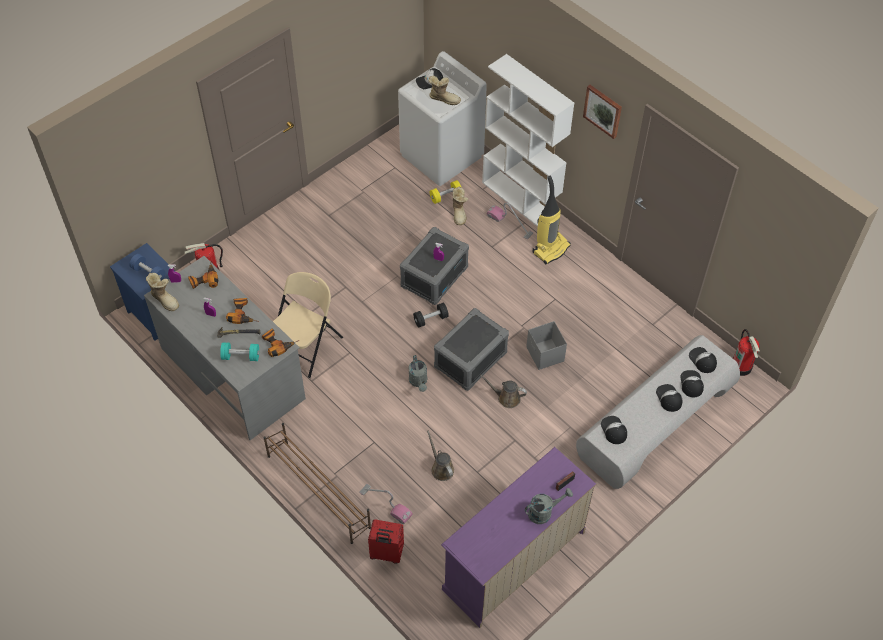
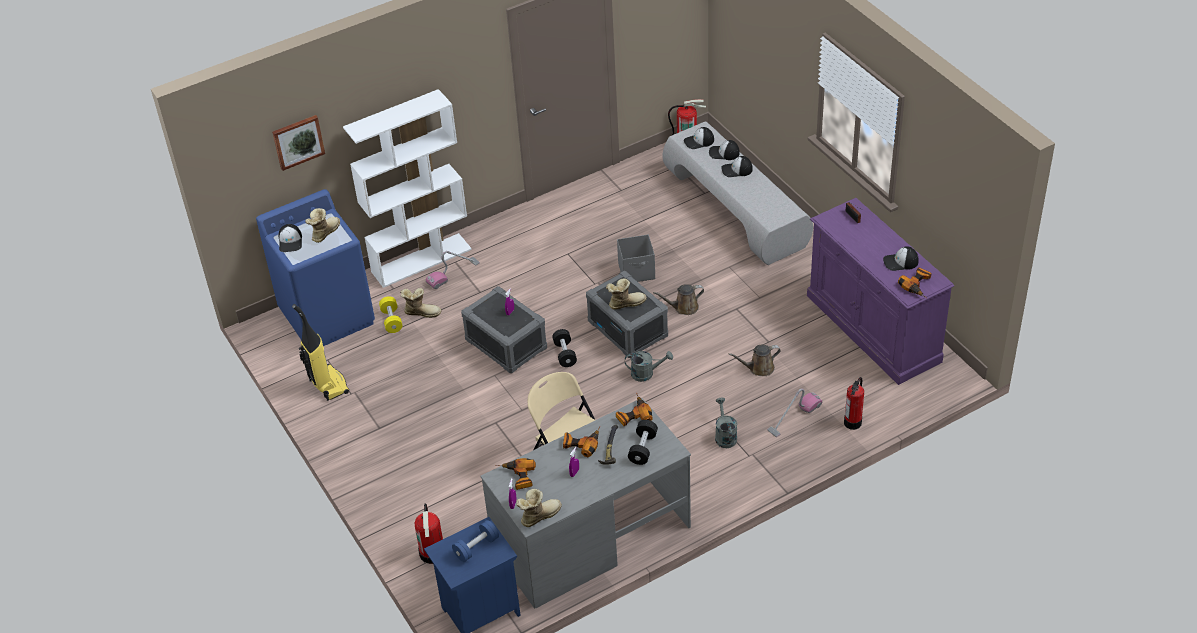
camera: 75 degrees left, 10 degrees down
turquoise dumbbell [220,342,259,361] -> black dumbbell [628,420,658,465]
brown shoe rack [263,423,371,544] -> none
red suitcase [368,519,404,564] -> fire extinguisher [844,377,864,430]
white washing machine [398,51,487,186] -> blue washing machine [256,189,375,346]
brown watering can [480,375,527,408] -> brown watering can turned 45 degrees clockwise [653,284,704,315]
grey watering can [525,488,573,524] -> grey watering can moved to [715,398,737,448]
vacuum cleaner [532,175,571,264] -> vacuum cleaner moved to [292,304,349,401]
picture [583,85,622,139] -> picture moved to [272,115,325,171]
cap [601,416,627,444] -> cap moved to [883,246,919,271]
none -> boot [606,278,647,310]
none -> power drill [898,268,931,298]

